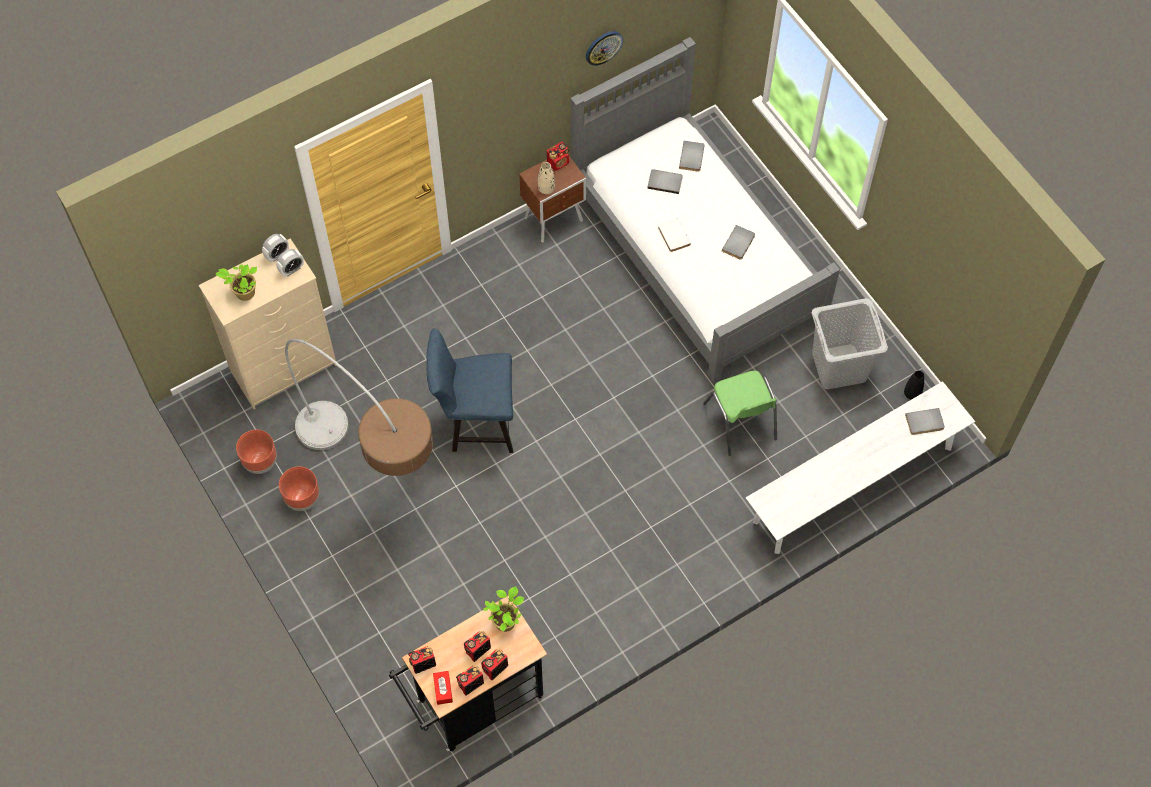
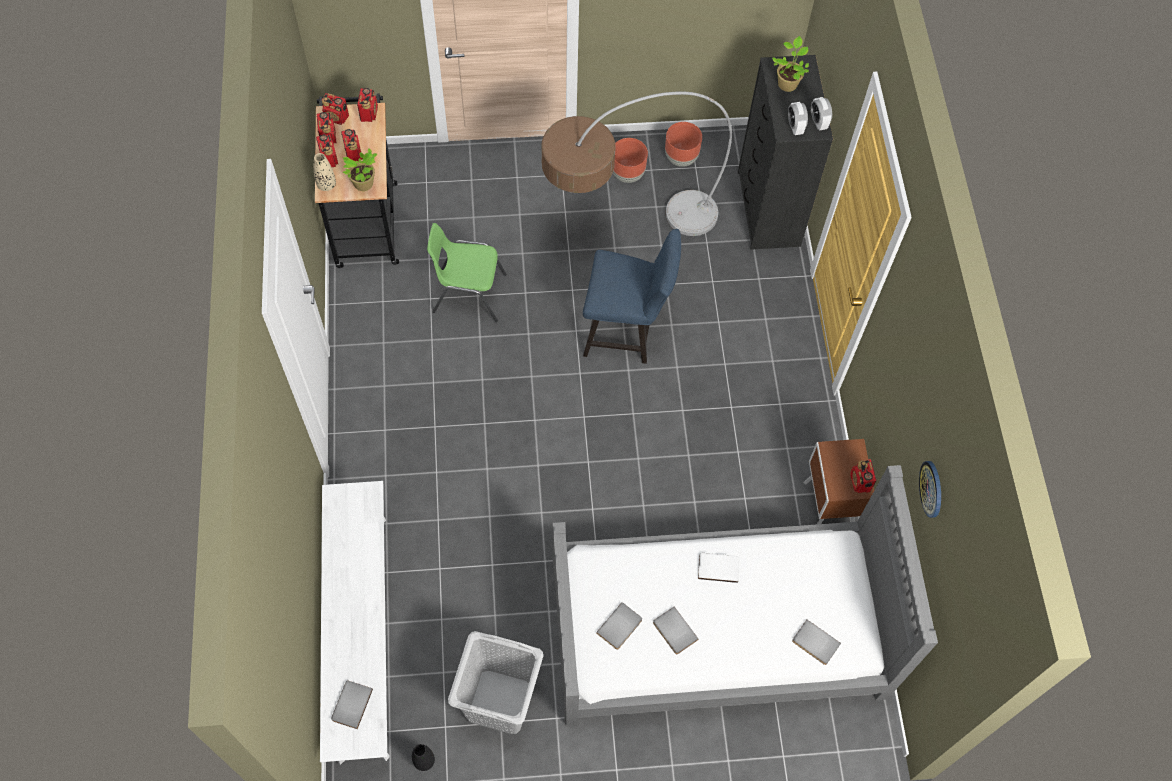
camera: 115 degrees right, 0 degrees up
beige dresser [199,238,336,409] -> black dresser [738,55,833,250]
blue chair [427,328,513,453] -> blue chair turned 75 degrees clockwise [583,229,681,364]
red tissue box [433,671,453,705] -> radio [322,93,349,125]
beige vase [538,162,555,194] -> beige vase moved to [314,153,336,191]
grey book [647,169,683,194] -> grey book moved to [596,602,642,650]
green chair [704,370,777,456] -> green chair moved to [427,223,506,322]

